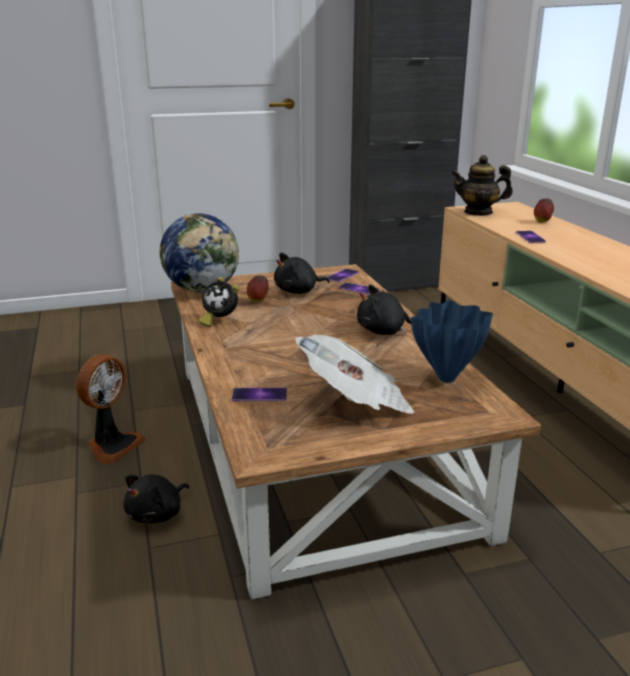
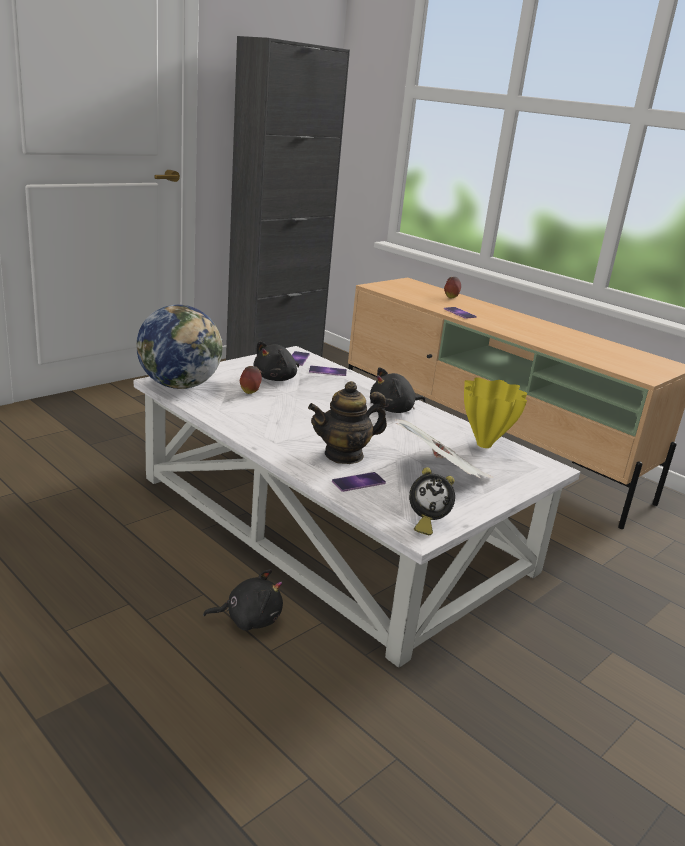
camera: 30 degrees left, 0 degrees up
fan [76,354,146,464] -> none
black plush toy [123,474,189,523] -> black plush toy turned 105 degrees counterclockwise [203,569,283,631]
brown coffee table [171,264,541,600] -> white coffee table [134,346,581,667]
alarm clock [199,277,239,327] -> alarm clock moved to [409,467,455,535]
blue vase [411,301,493,383] -> yellow vase [464,377,527,448]
teapot [451,155,513,216] -> teapot moved to [308,381,387,464]

